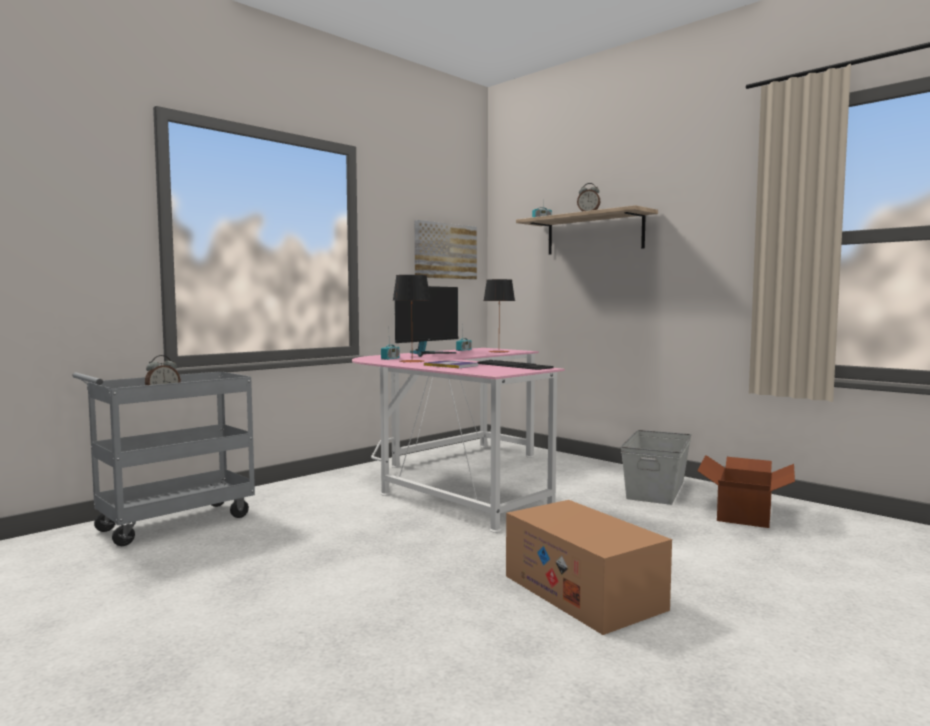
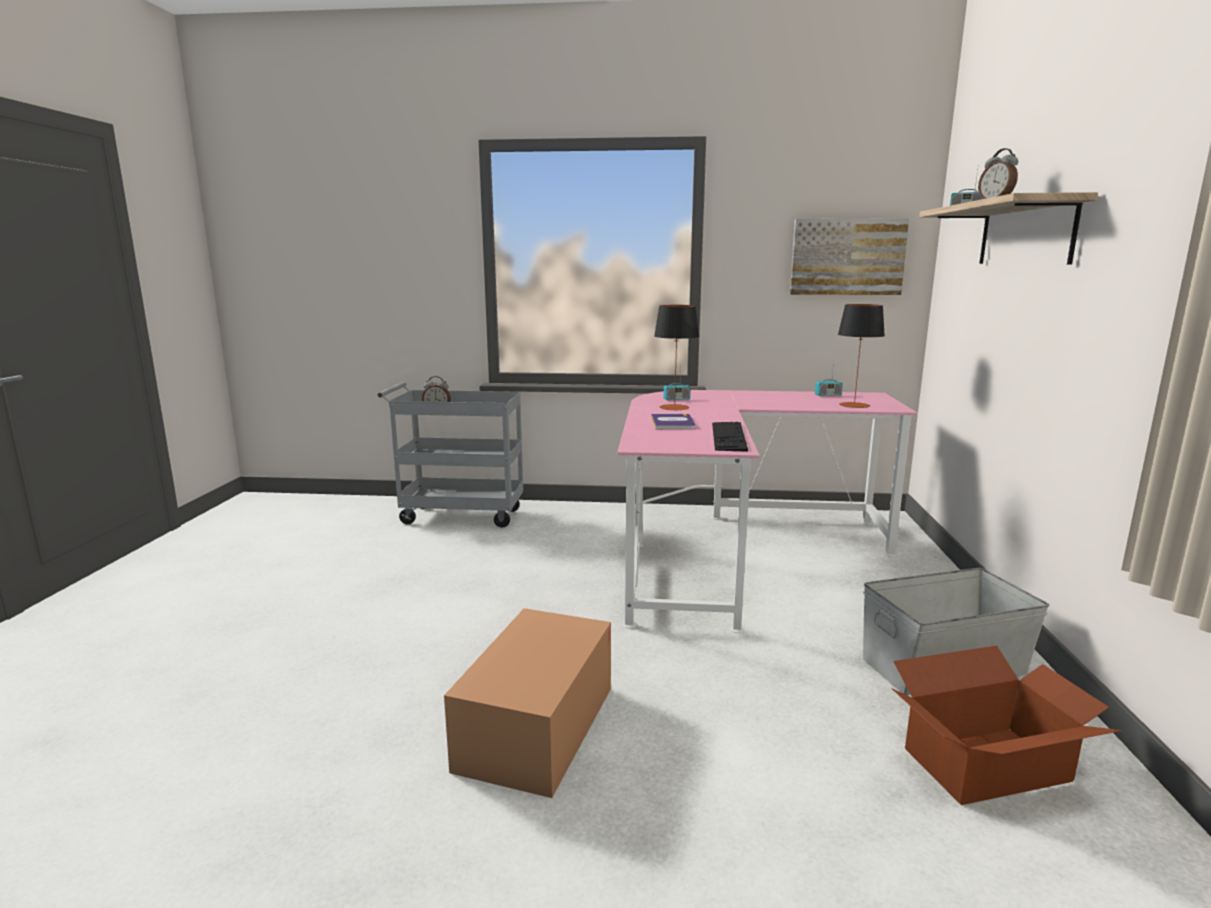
camera: 50 degrees right, 10 degrees up
monitor [395,286,459,357] -> none

